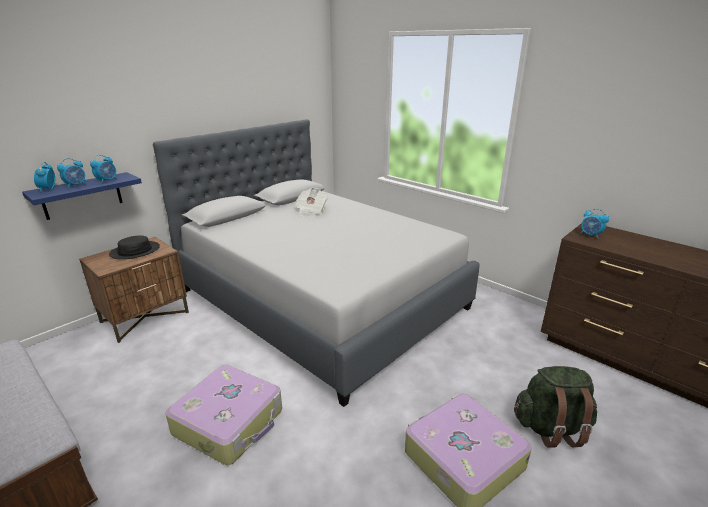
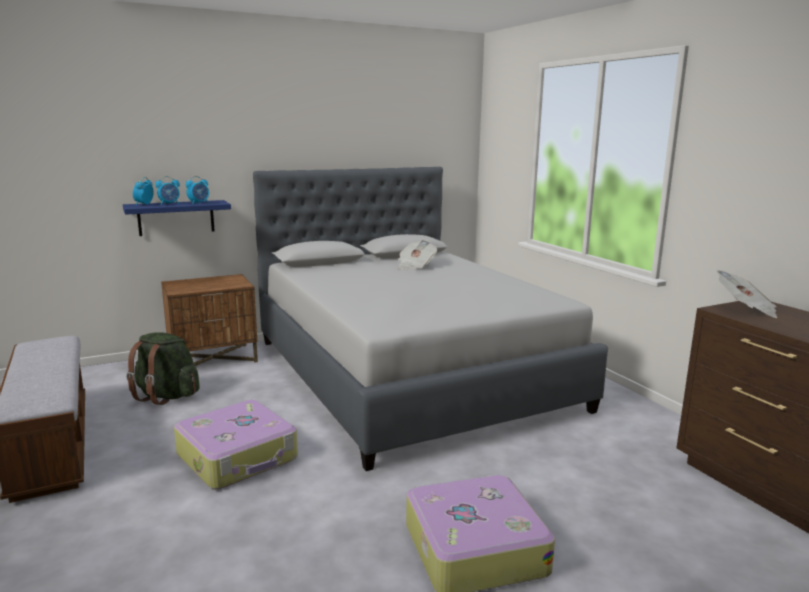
camera: 20 degrees right, 10 degrees down
black hat [109,235,160,259] -> none
green backpack [514,366,597,448] -> green backpack moved to [126,332,200,405]
alarm clock [580,209,609,239] -> newspaper [717,270,777,318]

